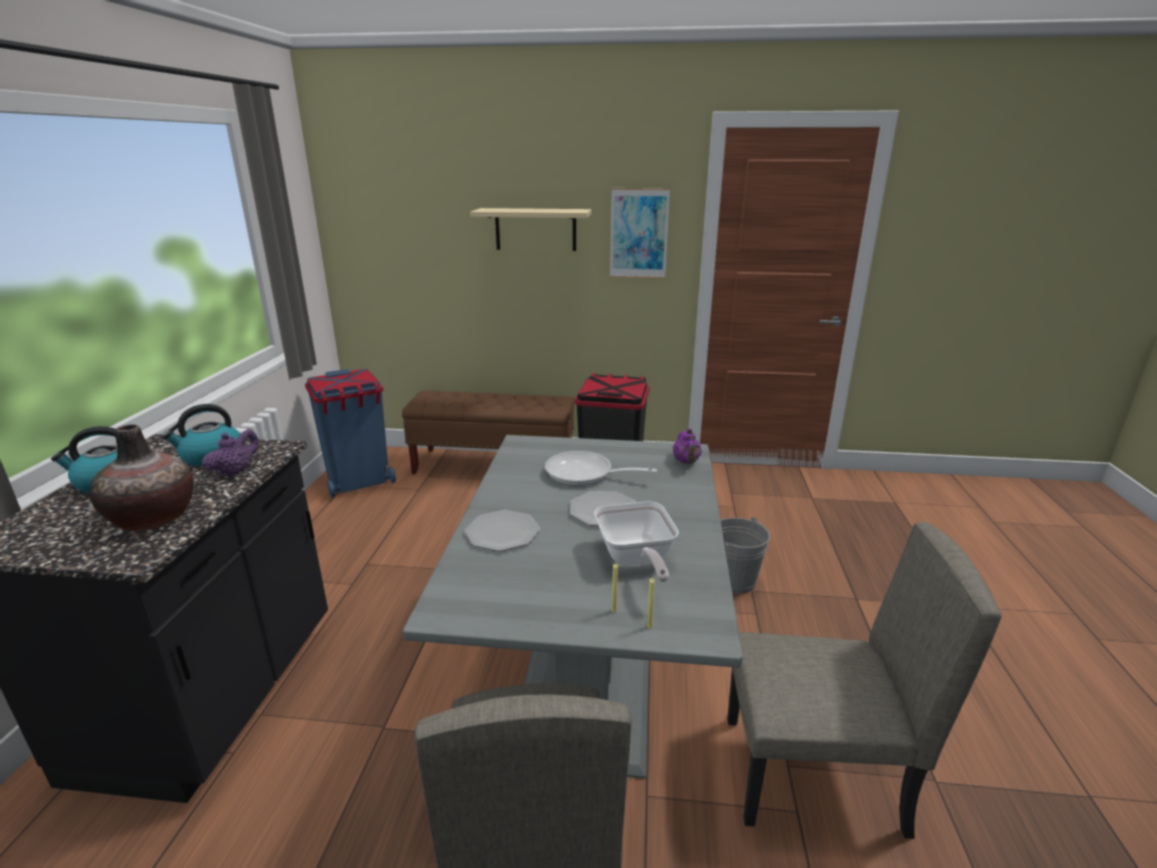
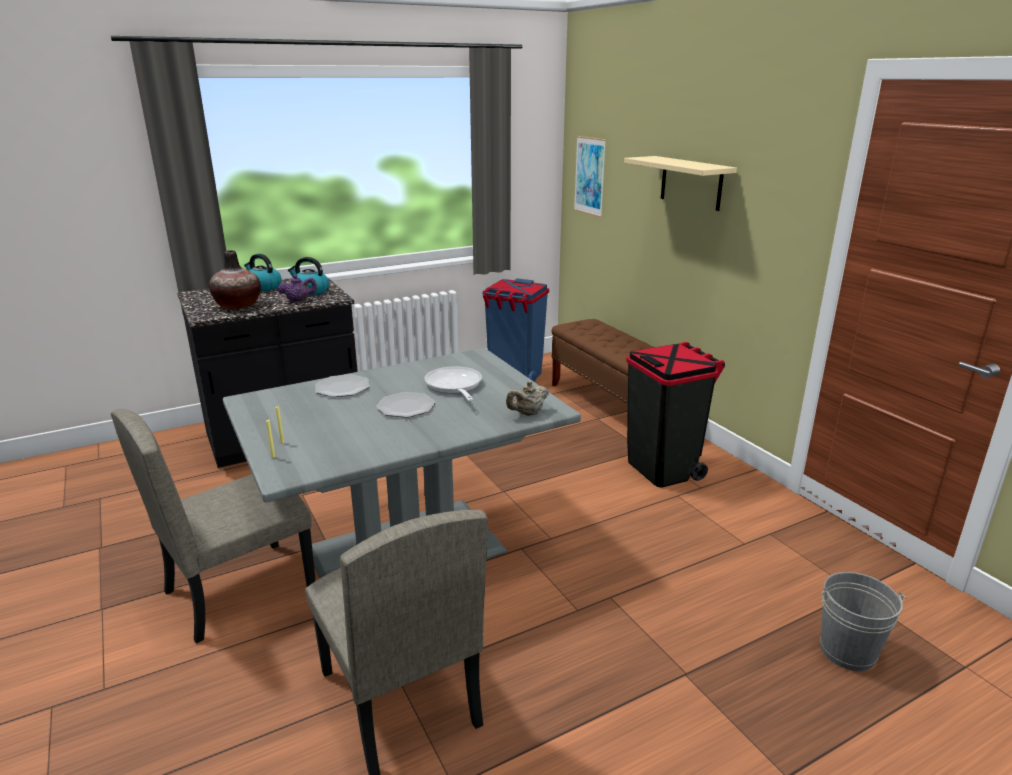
camera: 55 degrees right, 0 degrees up
frying pan [594,501,679,582] -> none
picture [610,188,670,279] -> picture moved to [574,136,606,218]
purple teapot [673,428,702,464] -> beige teapot [506,381,549,416]
grey bucket [721,517,770,594] -> grey bucket moved to [820,572,907,671]

